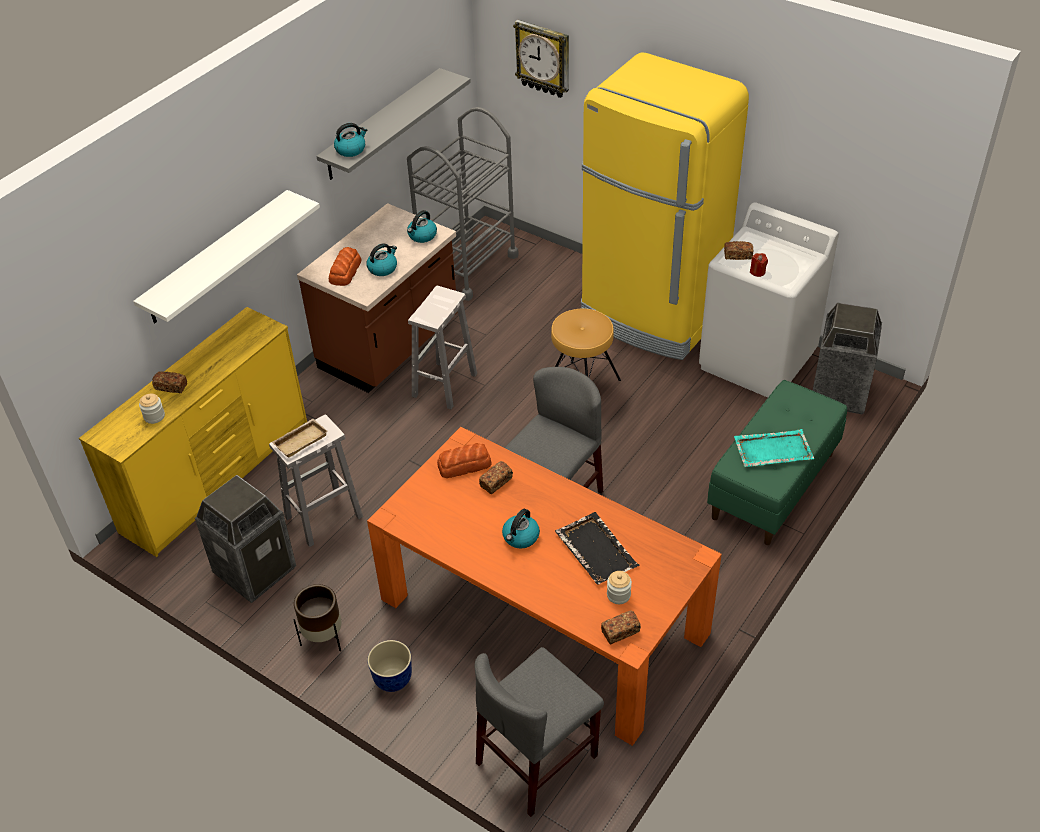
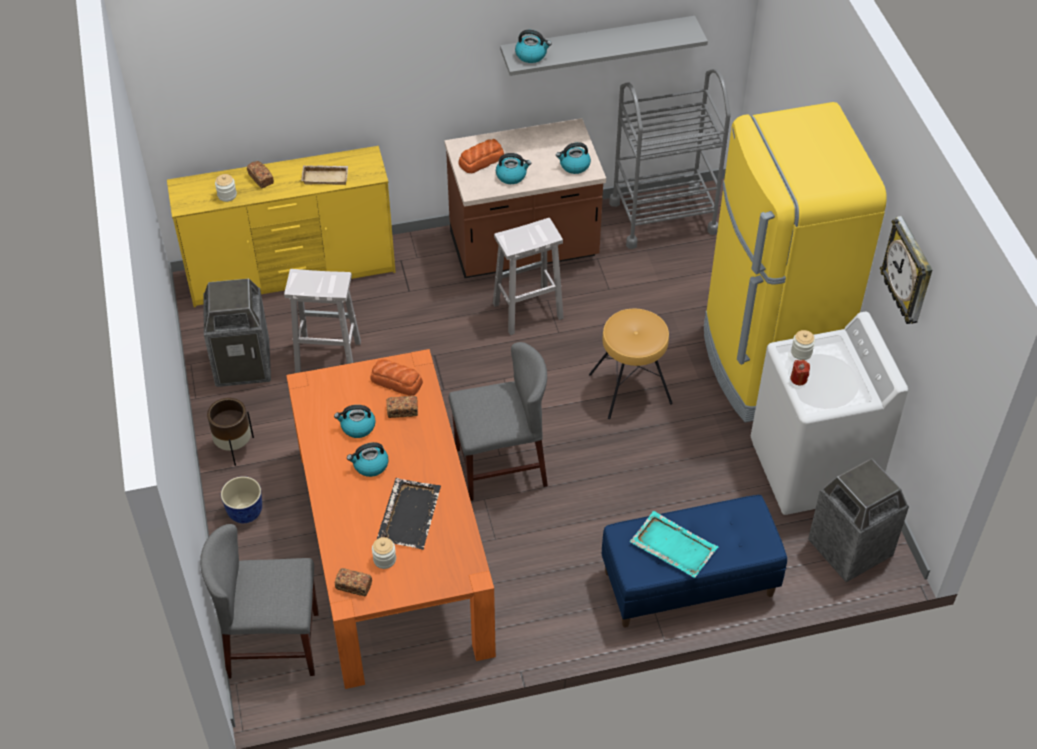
camera: 40 degrees right, 5 degrees up
white shelf [133,190,320,323] -> none
beige tray [272,419,328,458] -> beige tray moved to [301,165,348,185]
wall clock [513,20,569,98] -> wall clock moved to [880,216,932,324]
green bench [707,380,847,545] -> blue bench [602,495,787,628]
bread [724,241,753,260] -> jar [791,330,815,360]
none -> kettle [334,405,376,438]

